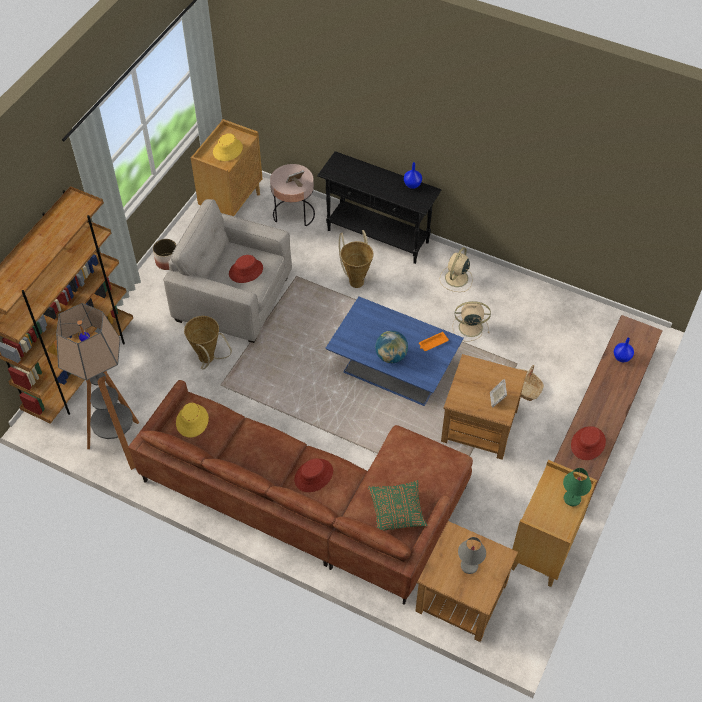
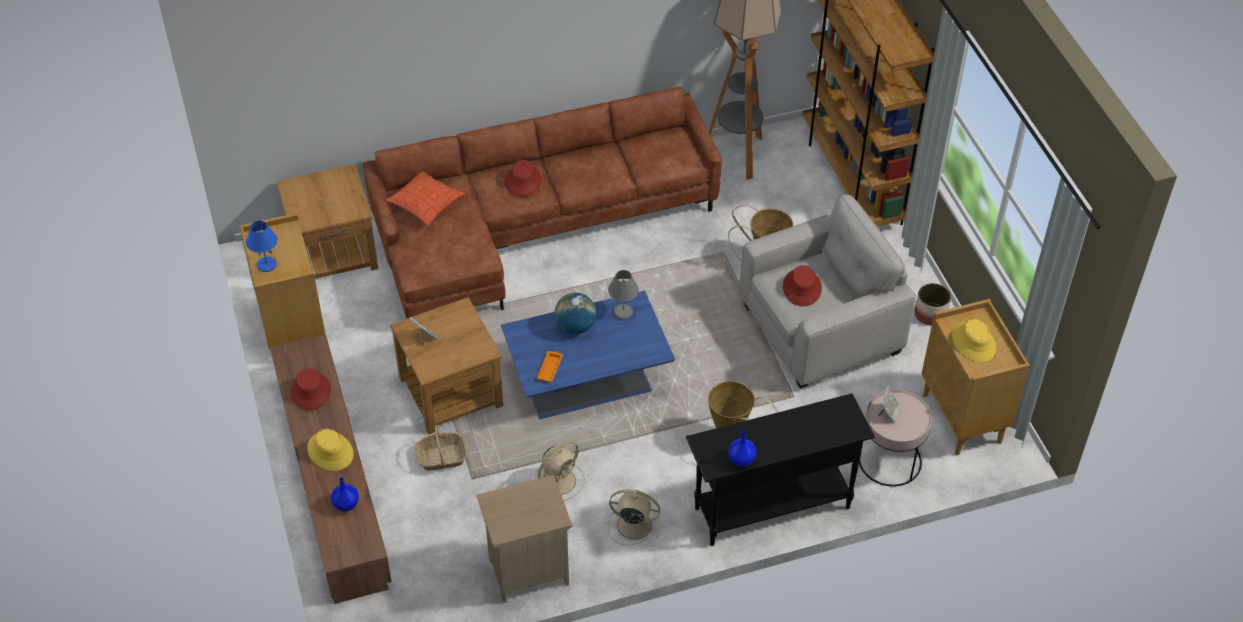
camera: 135 degrees right, 5 degrees down
yellow hat [176,403,209,438] -> yellow hat moved to [307,429,354,471]
green pillow [368,480,427,531] -> orange pillow [386,172,465,225]
beige fan [439,247,472,292] -> beige fan turned 60 degrees counterclockwise [608,490,660,545]
grey table lamp [458,537,486,574] -> grey table lamp moved to [608,270,639,319]
green table lamp [563,468,592,506] -> blue table lamp [246,221,278,272]
none -> beige nightstand [477,475,572,603]

